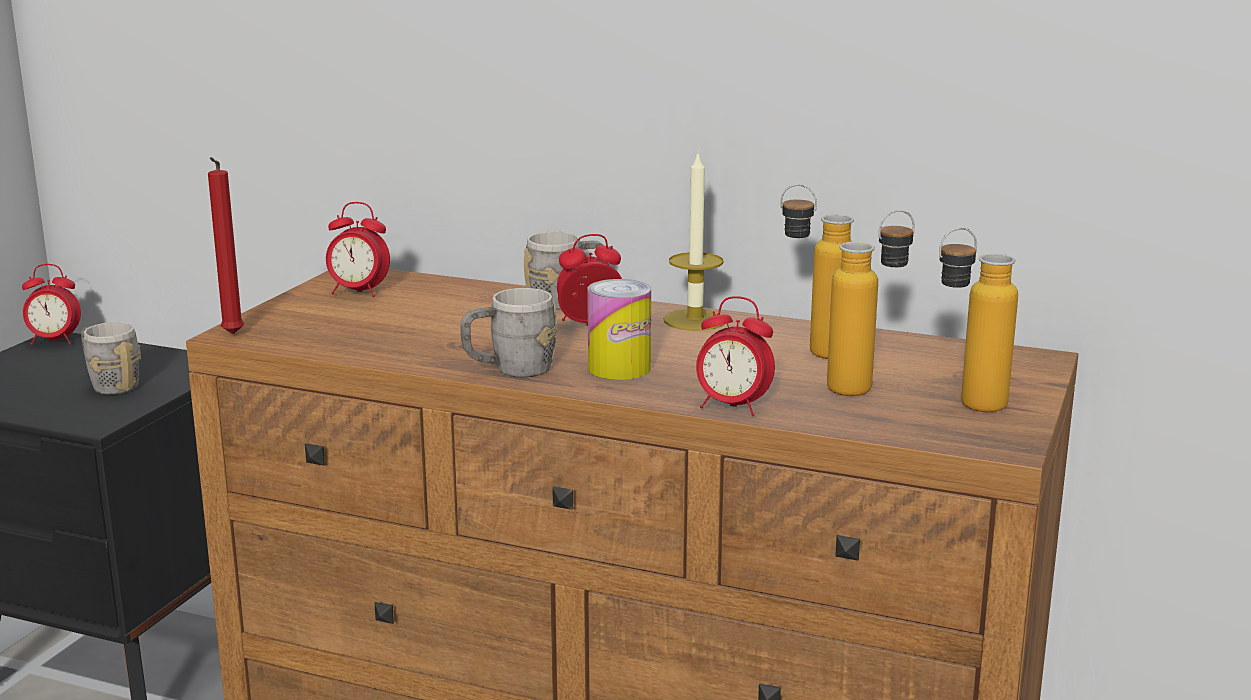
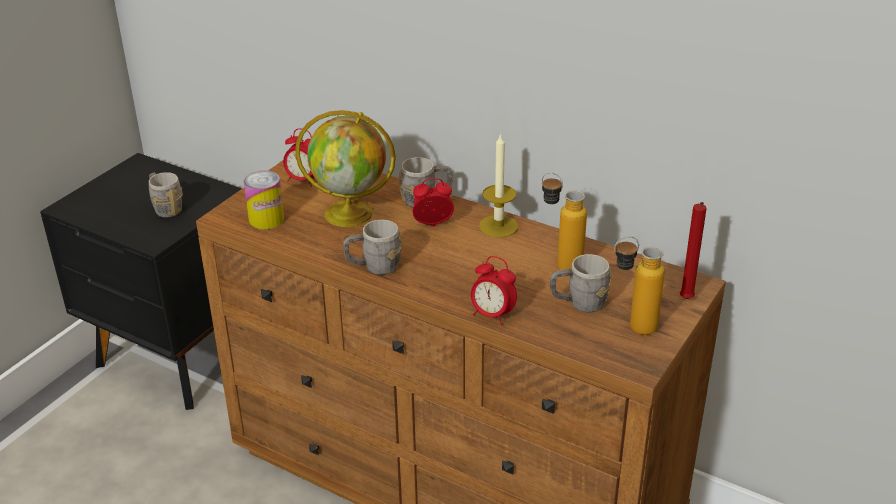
camera: 10 degrees right, 15 degrees up
alarm clock [22,264,81,345] -> none
red candle [208,157,244,334] -> red candle moved to [680,202,707,299]
can [587,279,651,380] -> can moved to [244,170,284,229]
bottle [827,210,915,396] -> grey mug [550,254,611,312]
none -> globe [295,110,396,227]

